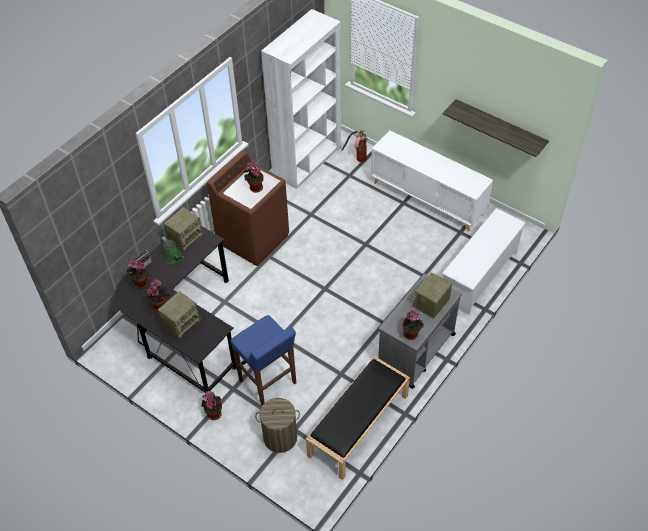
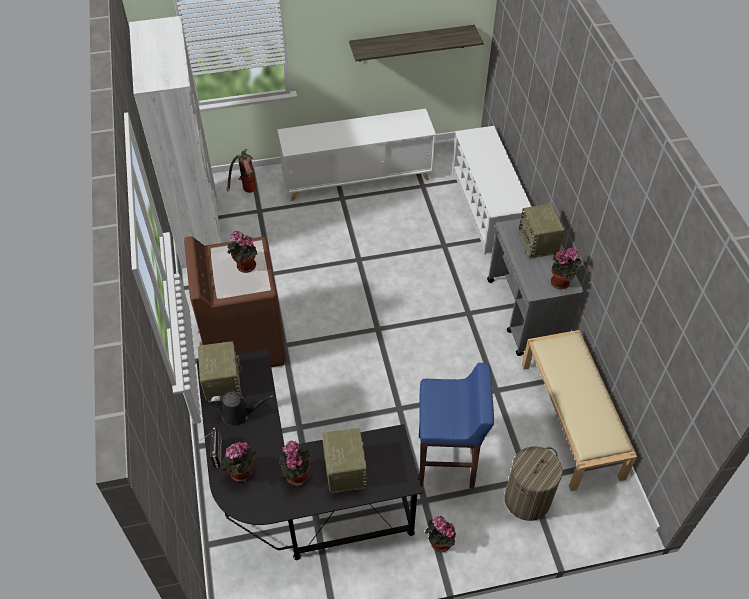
camera: 50 degrees left, 0 degrees up
green watering can [161,236,184,264] -> black watering can [210,391,273,427]
black bench [306,356,410,480] -> beige bench [522,330,637,491]

